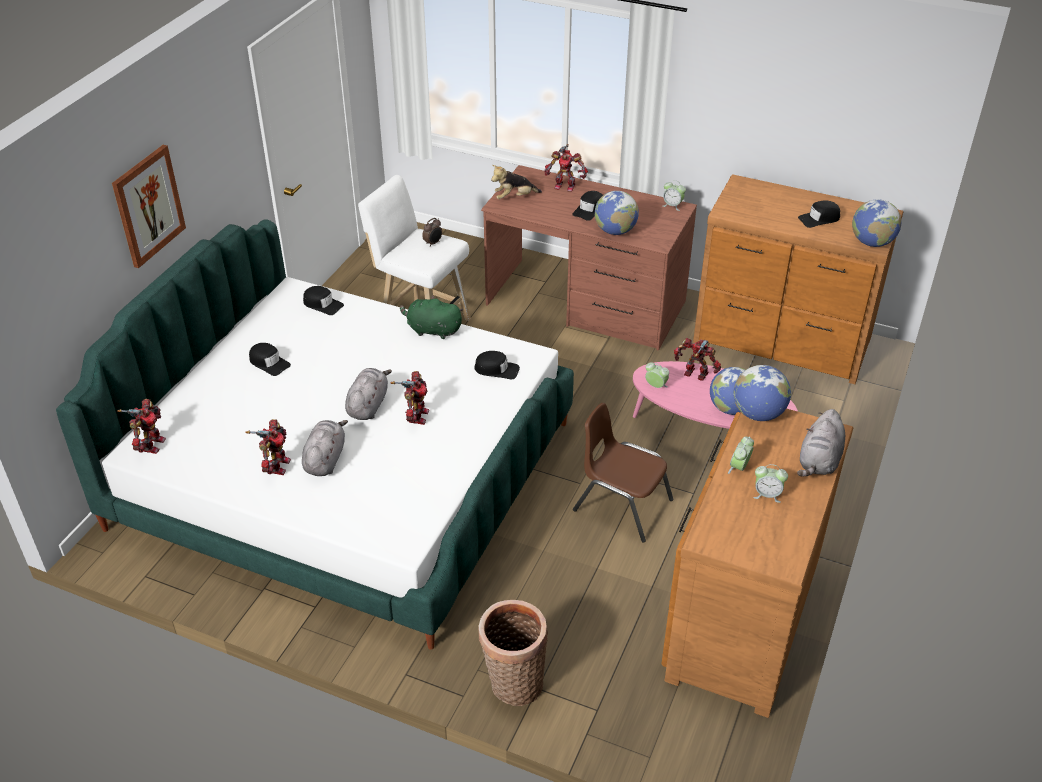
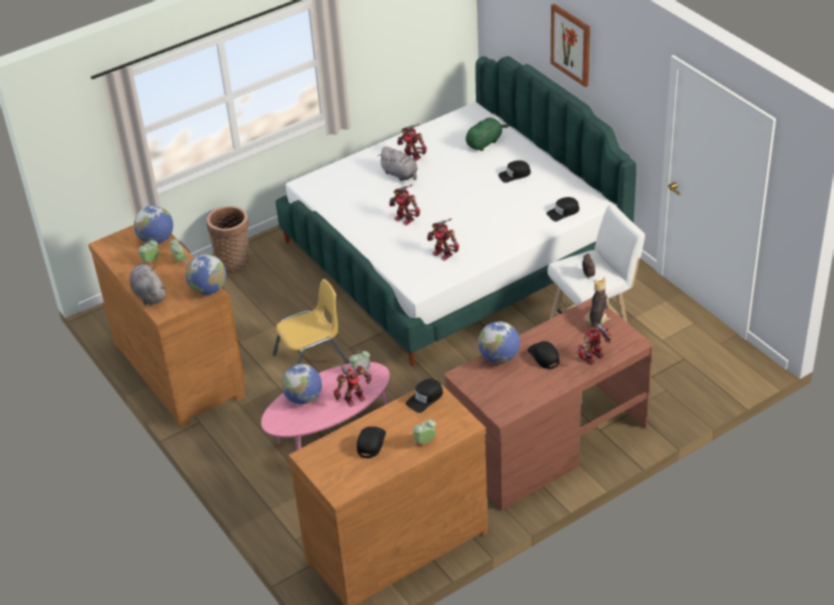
camera: 125 degrees right, 0 degrees up
toy robot [117,399,166,454] -> toy robot moved to [427,218,459,261]
grey plush toy [345,368,392,420] -> none
green plush toy [400,296,463,339] -> green plush toy moved to [466,118,510,151]
black cap [475,351,520,379] -> black cap moved to [406,379,443,413]
brown chair [573,403,673,543] -> yellow chair [273,279,349,364]
alarm clock [663,180,686,211] -> alarm clock moved to [413,420,436,444]
globe [852,199,902,247] -> globe moved to [134,206,173,244]

